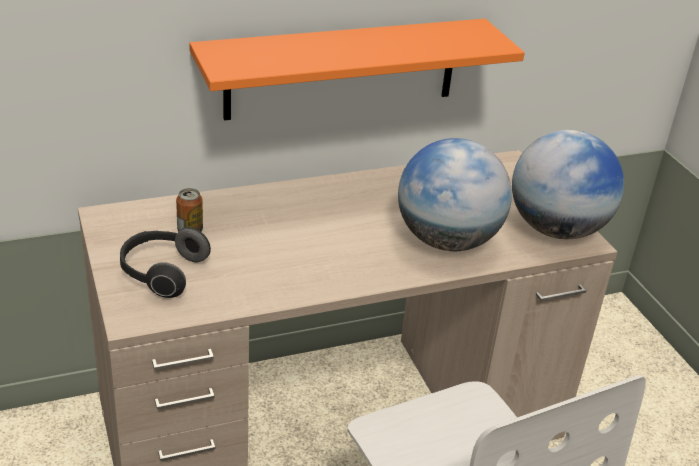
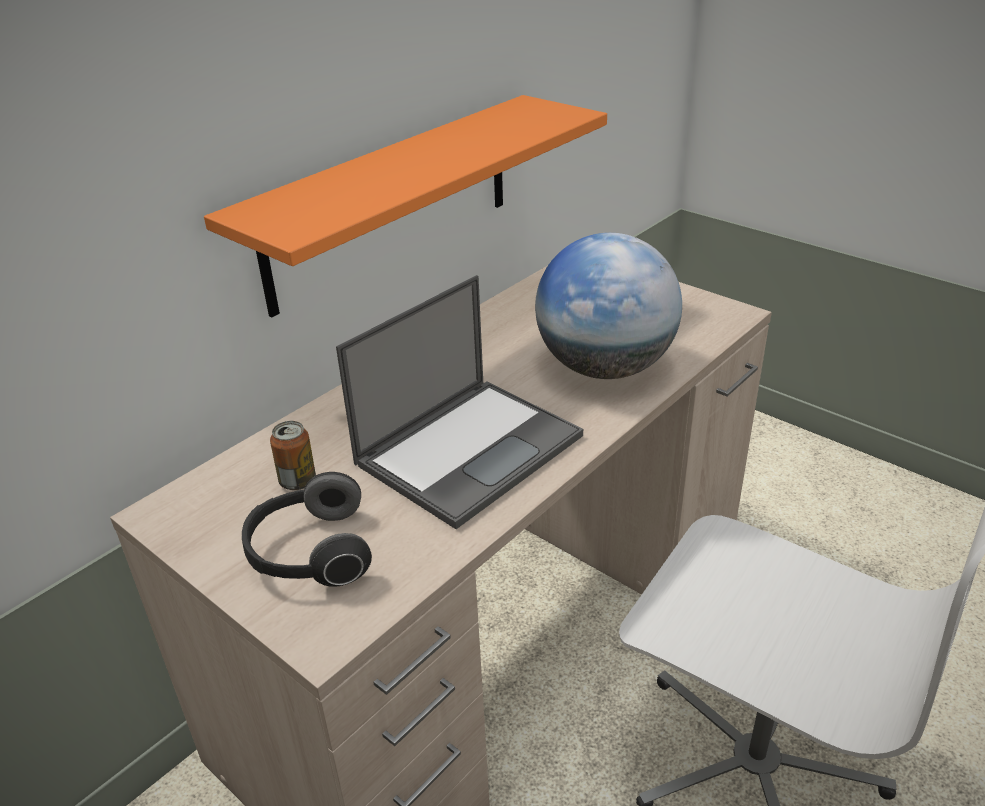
camera: 25 degrees left, 0 degrees up
globe [512,130,624,239] -> none
none -> laptop [336,275,583,529]

